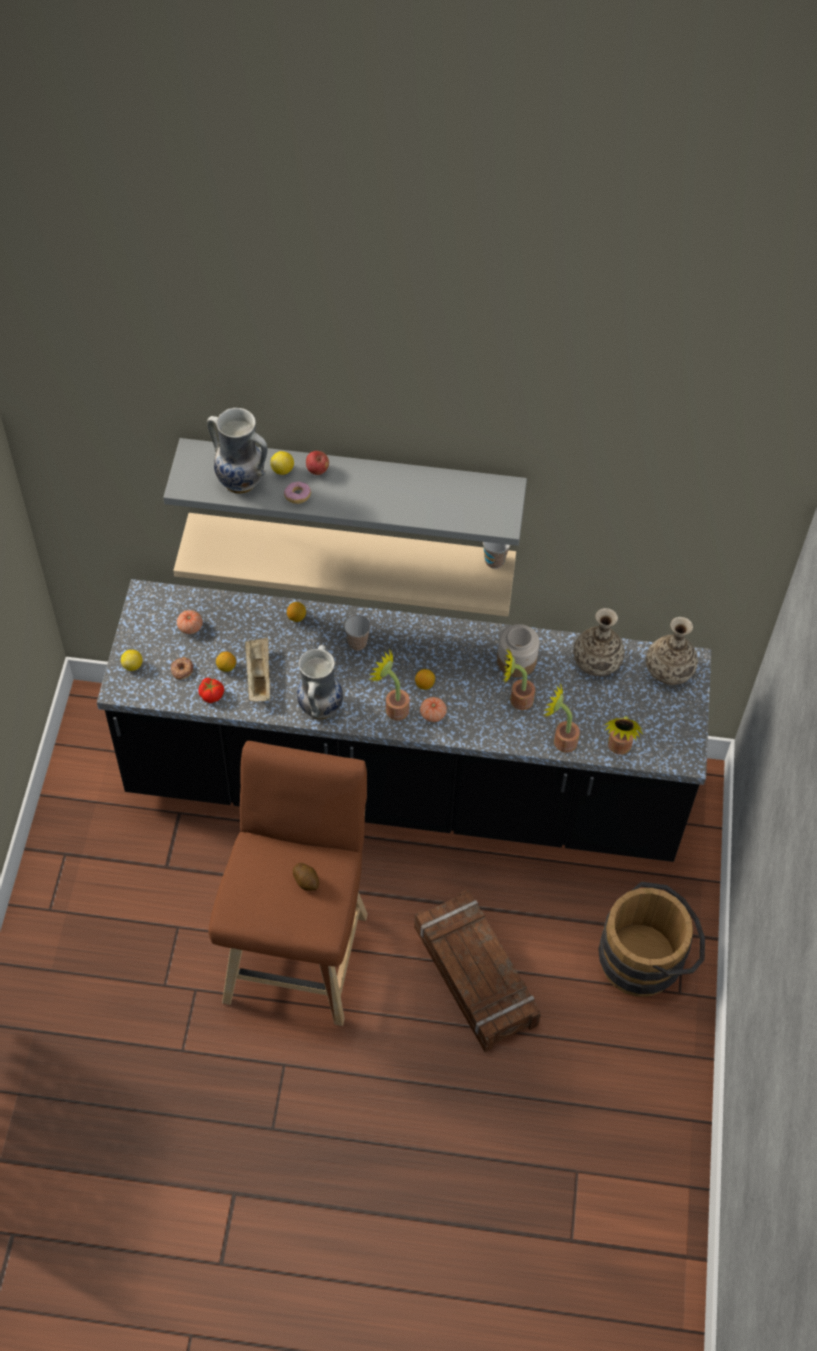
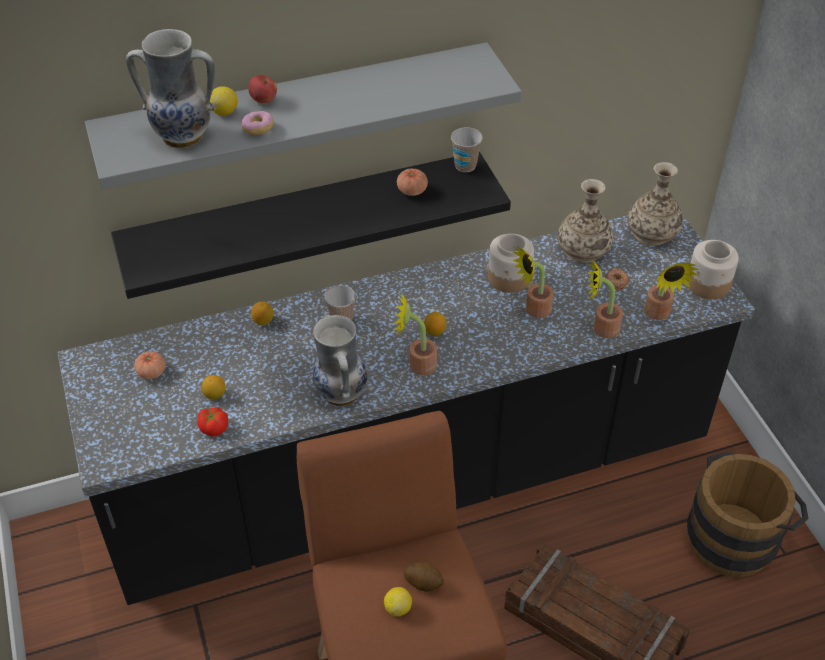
camera: 25 degrees left, 10 degrees down
lemon [121,650,142,671] -> lemon moved to [384,587,412,616]
donut [171,657,193,680] -> donut moved to [605,268,629,290]
beige shelf [173,513,516,617] -> black shelf [111,152,511,299]
beige tray [245,637,270,702] -> none
tomato [420,697,447,722] -> tomato moved to [397,169,428,196]
none -> jar [687,240,739,299]

